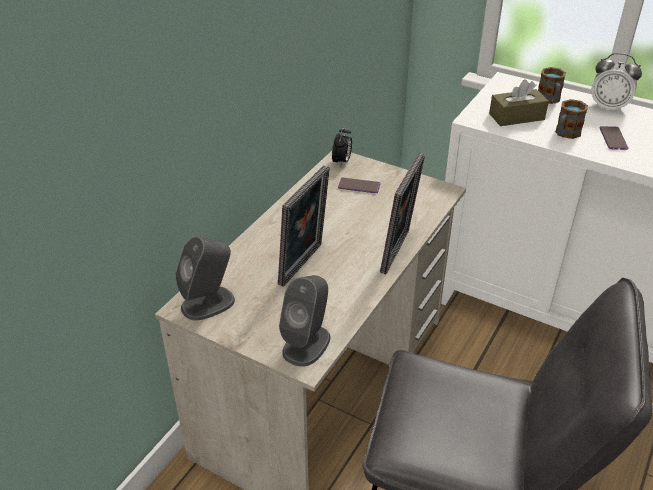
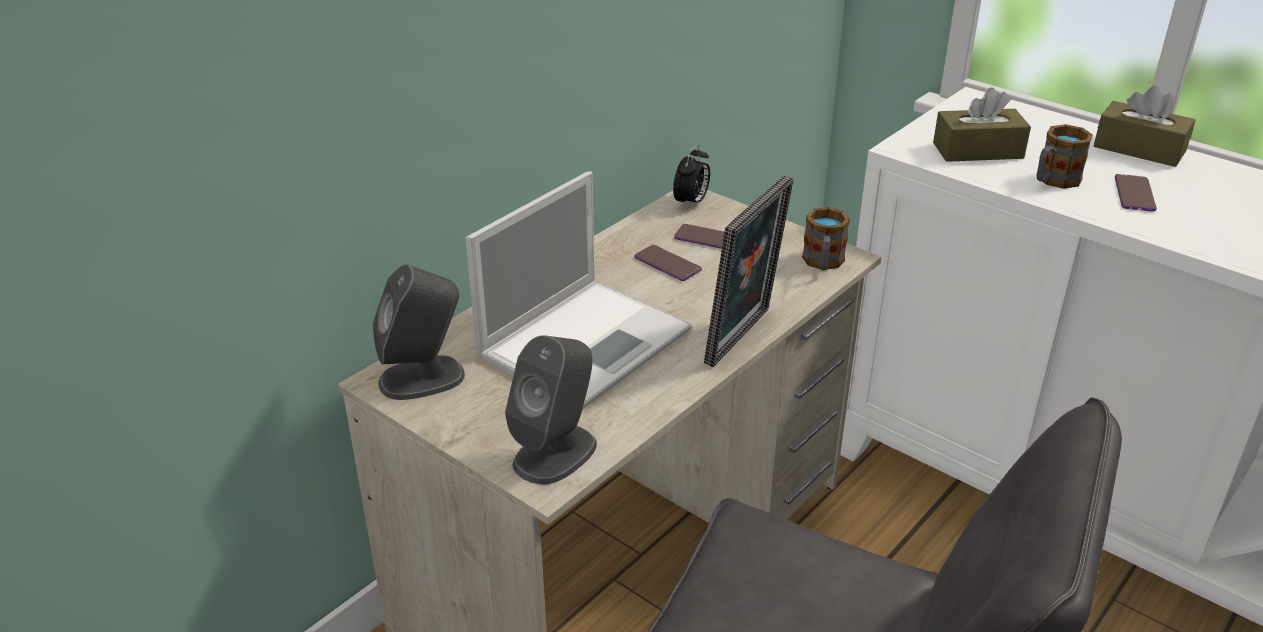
camera: 10 degrees right, 5 degrees down
picture frame [278,165,330,287] -> laptop [466,171,692,410]
mug [538,67,566,104] -> mug moved to [802,207,850,270]
alarm clock [591,53,642,113] -> brown tissue box [1094,86,1195,167]
none -> phone [634,245,702,281]

